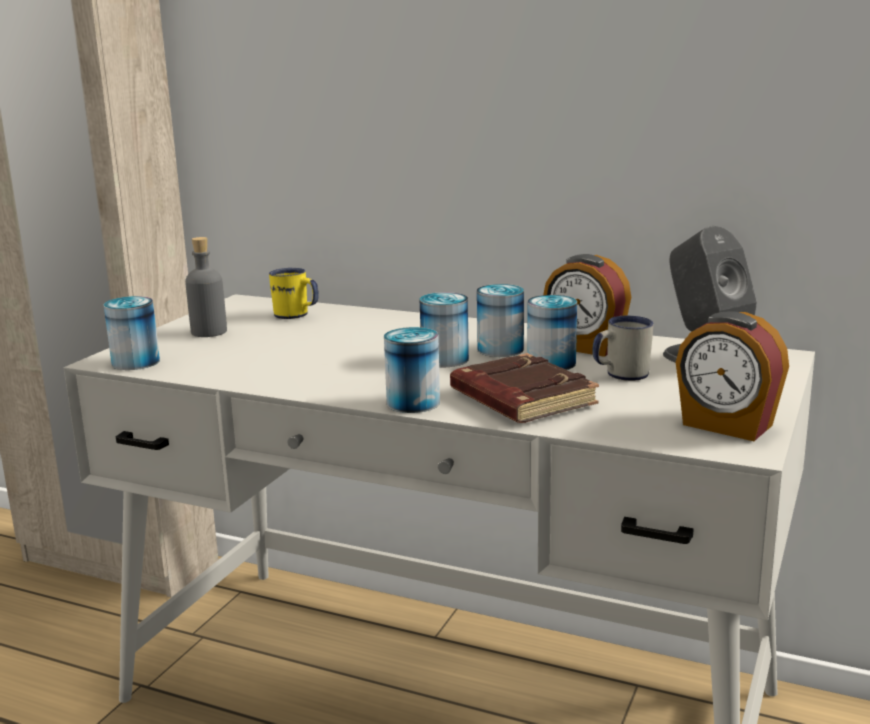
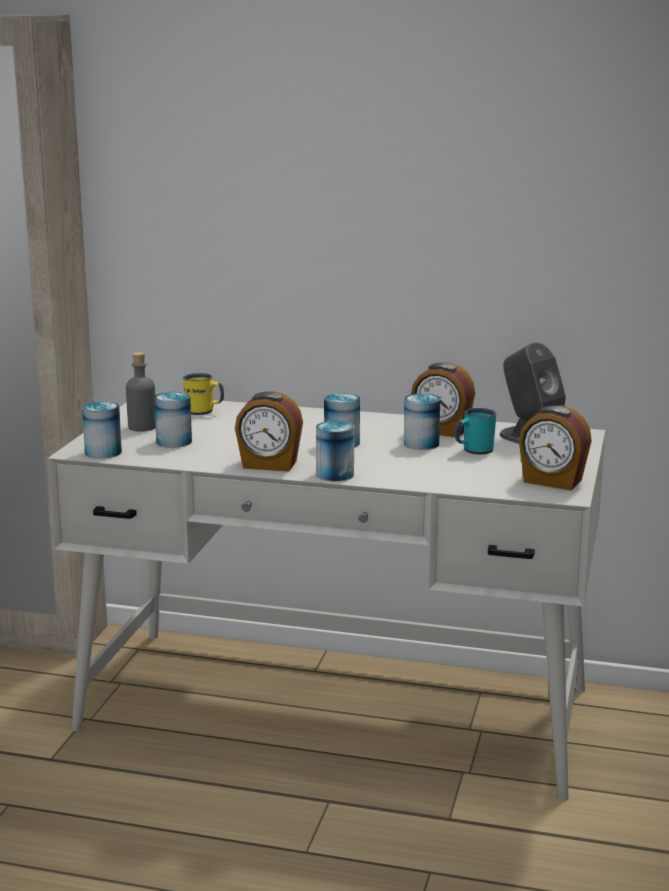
camera: 10 degrees left, 0 degrees up
brown book [450,353,599,423] -> none
can [477,284,524,357] -> can moved to [154,392,192,448]
white mug [592,316,653,381] -> turquoise mug [455,408,496,455]
none -> alarm clock [235,391,303,472]

